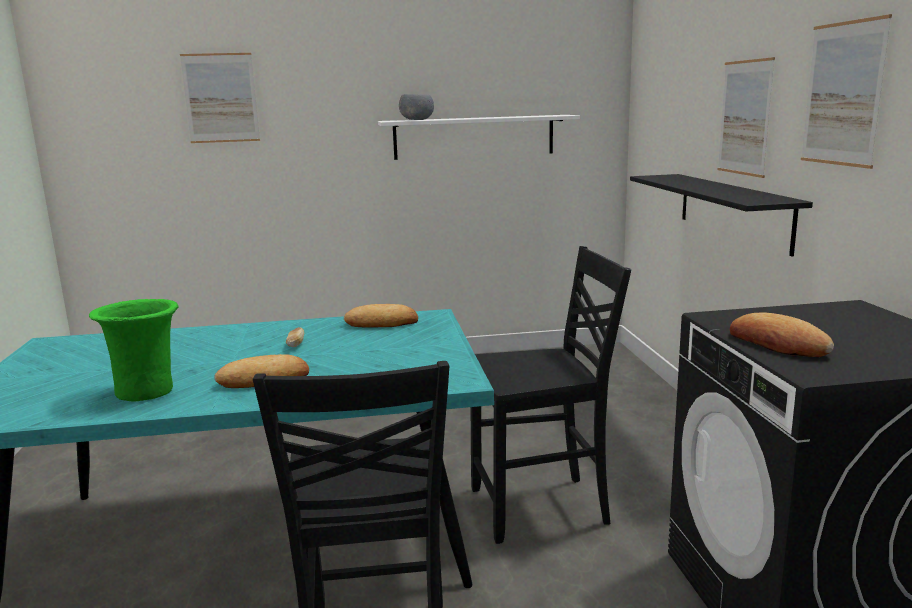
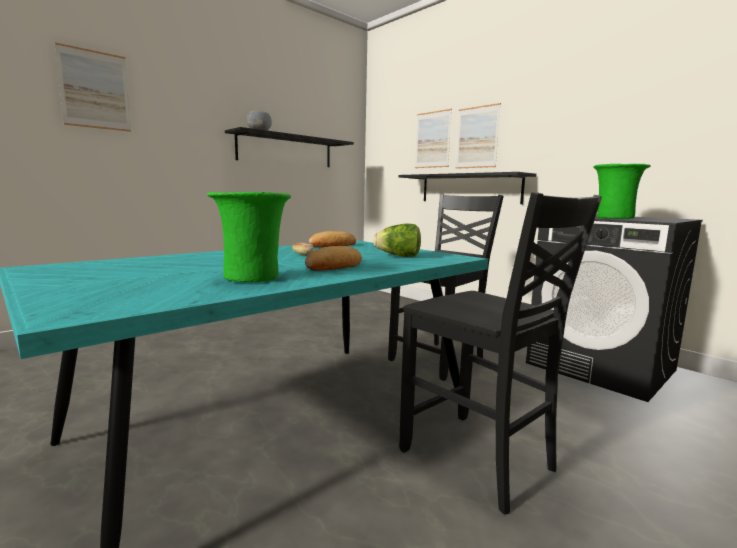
camera: 35 degrees left, 5 degrees down
white shelf [378,115,580,160] -> black shelf [225,127,354,167]
bread [730,313,834,357] -> green vase [593,164,651,219]
picture [801,14,892,169] -> picture moved to [415,109,452,168]
none -> lettuce [373,224,421,257]

